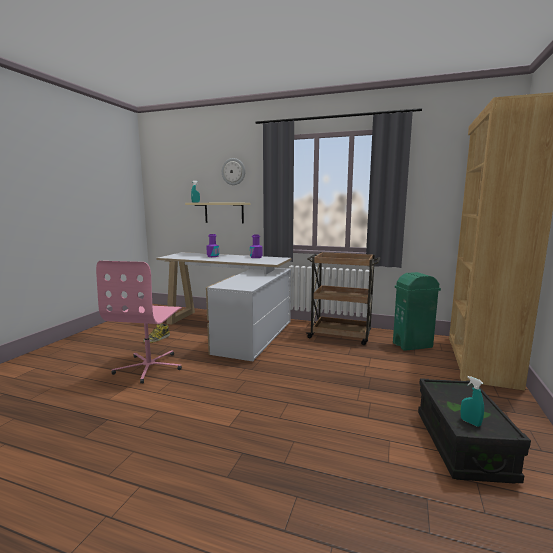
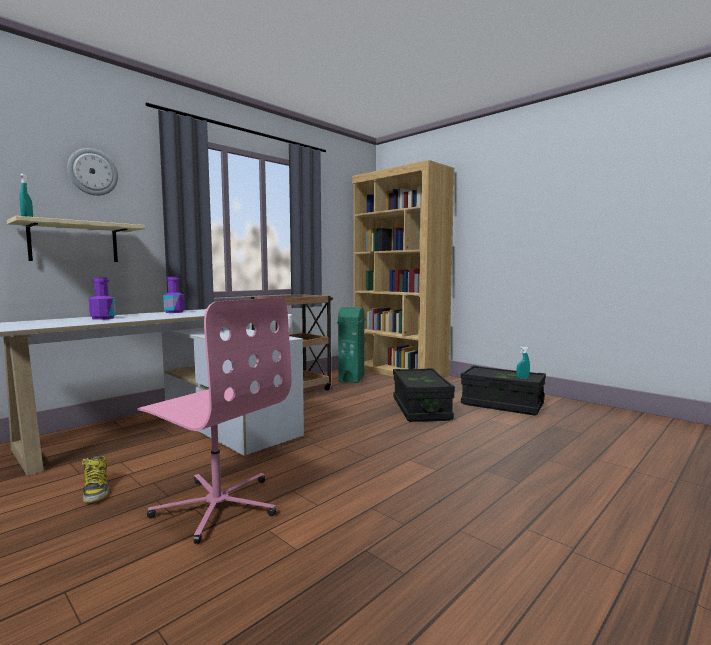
camera: 65 degrees left, 5 degrees down
none -> black storage box [393,368,455,422]

